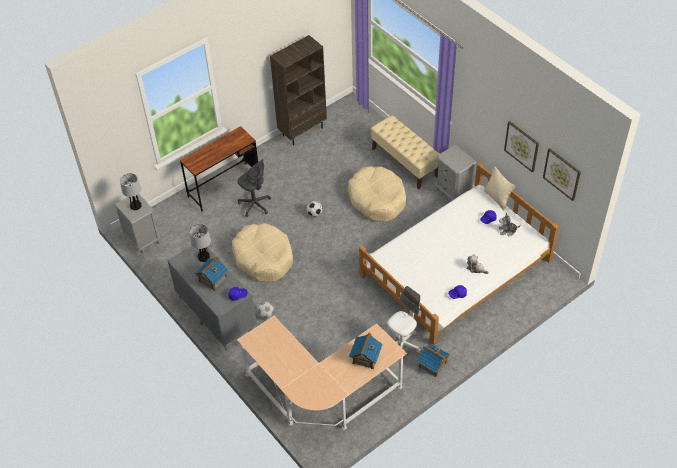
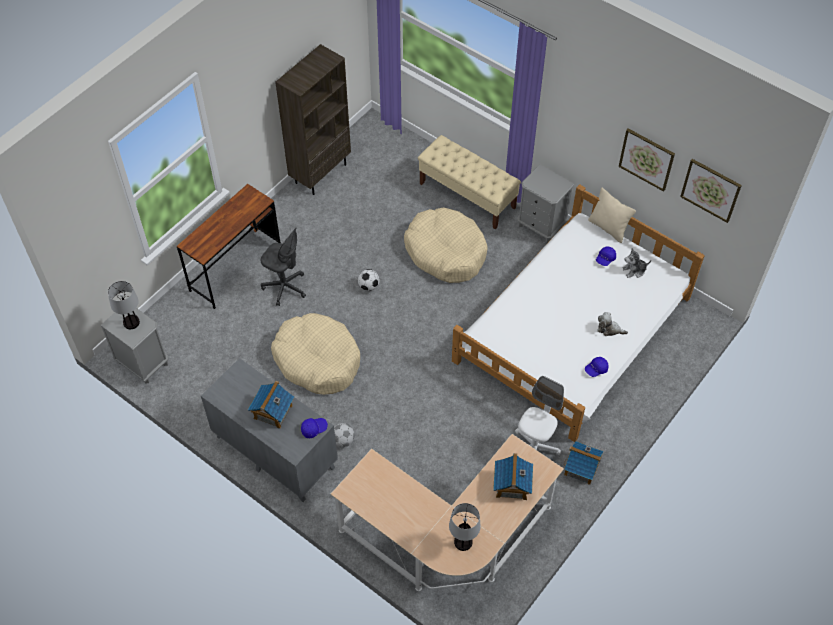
camera: 15 degrees left, 5 degrees up
table lamp [189,224,211,262] -> table lamp moved to [449,503,481,551]

